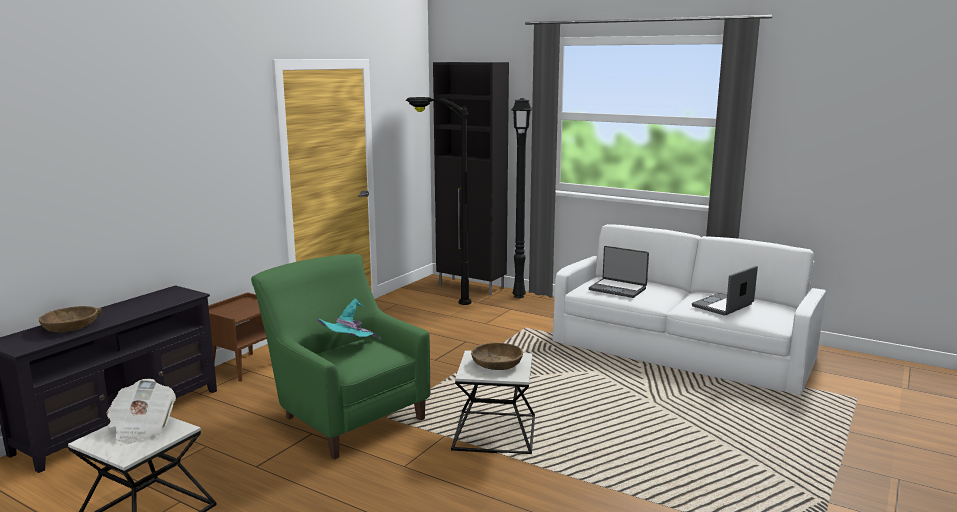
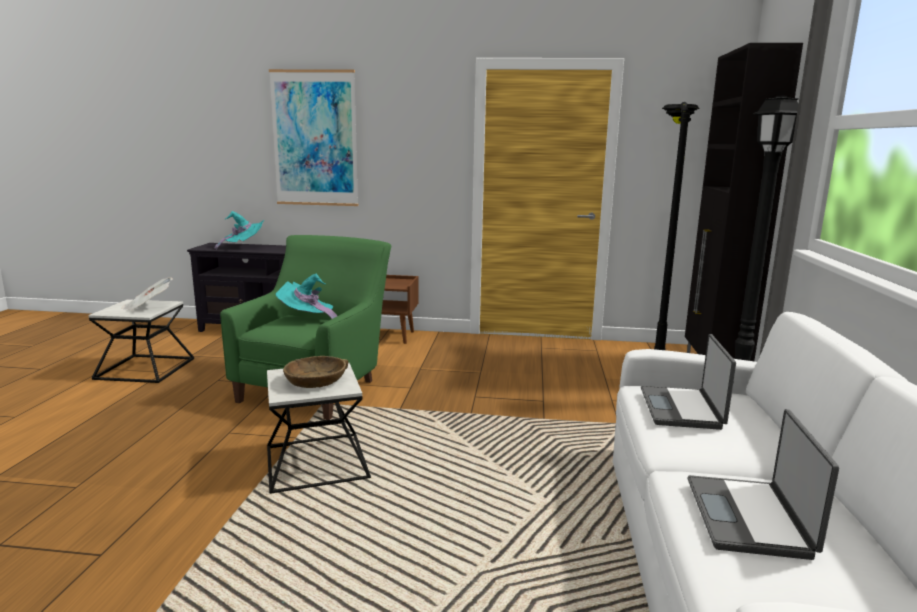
camera: 65 degrees right, 0 degrees up
brown bowl [39,306,102,332] -> turquoise hat [215,211,264,250]
laptop [692,266,758,316] -> laptop turned 105 degrees counterclockwise [688,409,839,560]
none -> picture [269,69,359,206]

